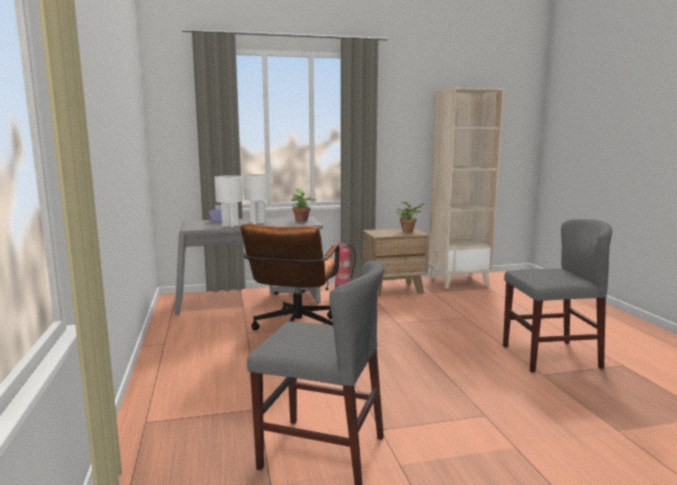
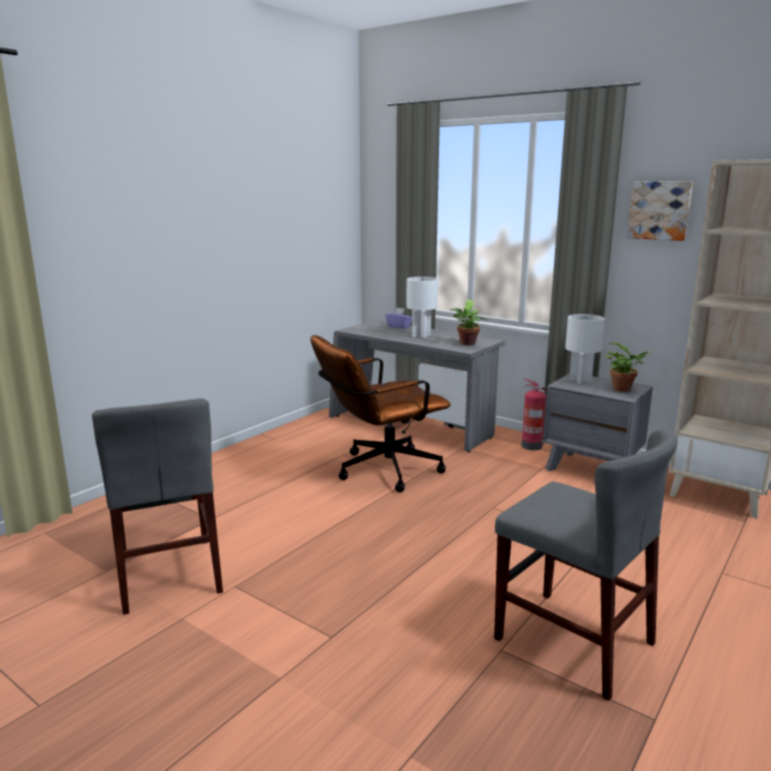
camera: 50 degrees right, 5 degrees up
white table lamp [214,176,243,227] -> white table lamp moved to [565,314,605,384]
brown nightstand [362,228,429,297] -> grey nightstand [543,373,653,471]
none -> picture [627,182,693,241]

